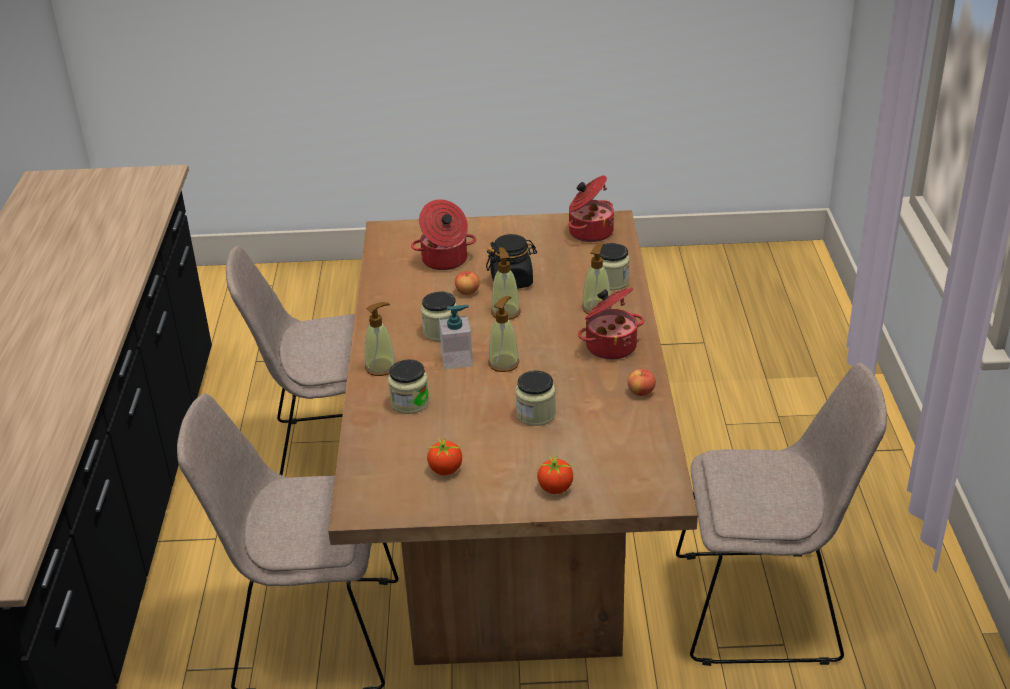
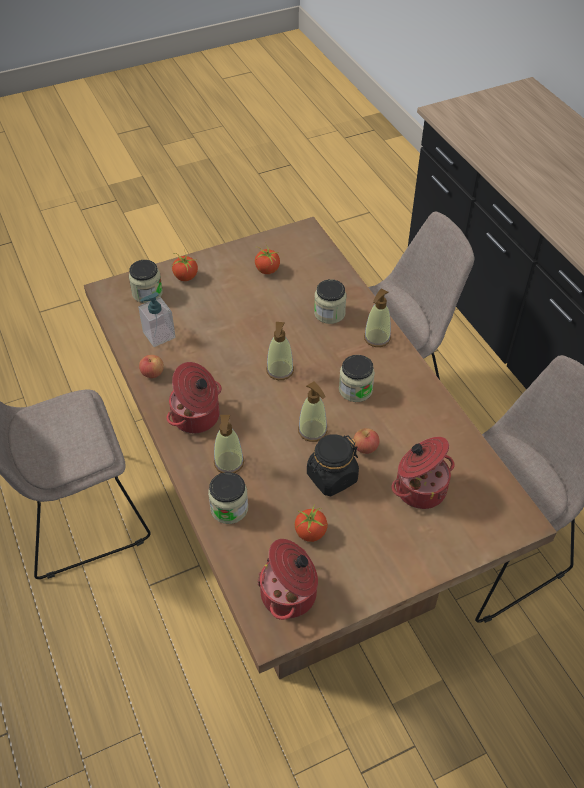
camera: 155 degrees right, 15 degrees up
soap dispenser [439,305,473,369] -> soap dispenser moved to [138,292,176,347]
jar [515,371,556,426] -> jar moved to [129,260,163,303]
none -> tomato [295,504,328,542]

